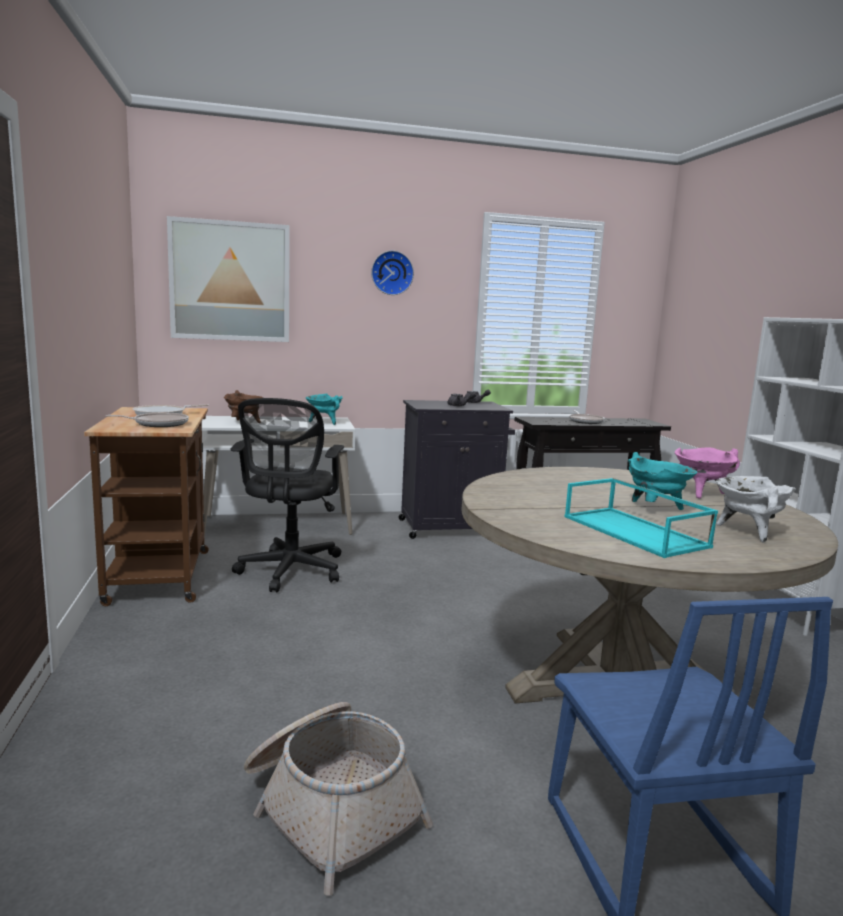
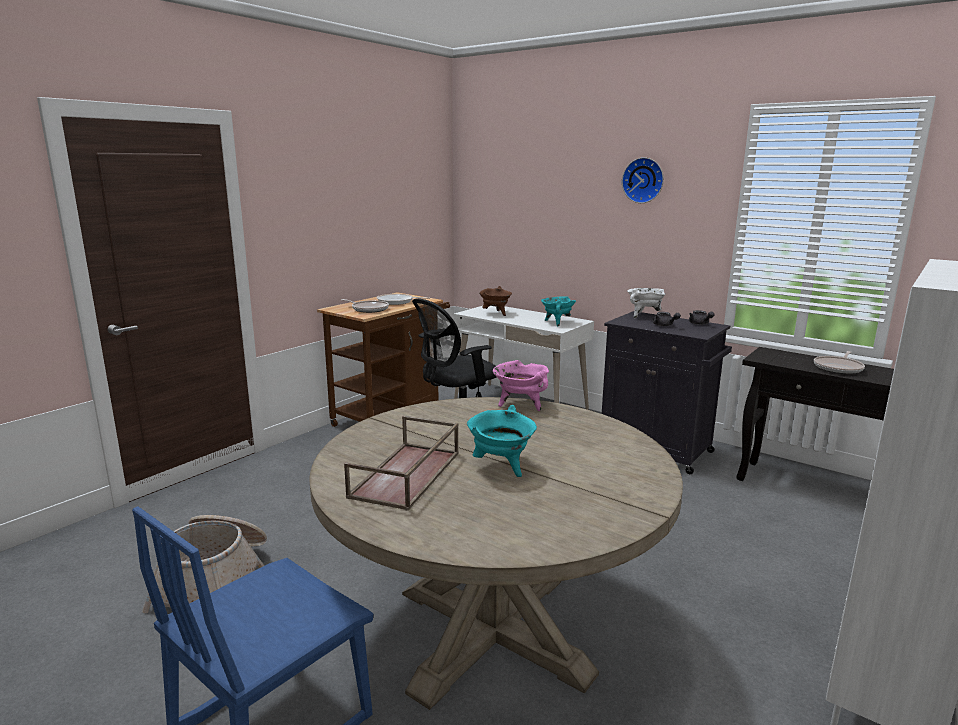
camera: 50 degrees right, 5 degrees up
picture [167,216,290,342] -> none
turquoise tray [564,478,718,558] -> brown tray [344,416,459,511]
pink cooking pot [675,447,740,499] -> pink cooking pot moved to [493,360,549,411]
white cooking pot [716,476,796,542] -> white cooking pot moved to [627,288,666,318]

